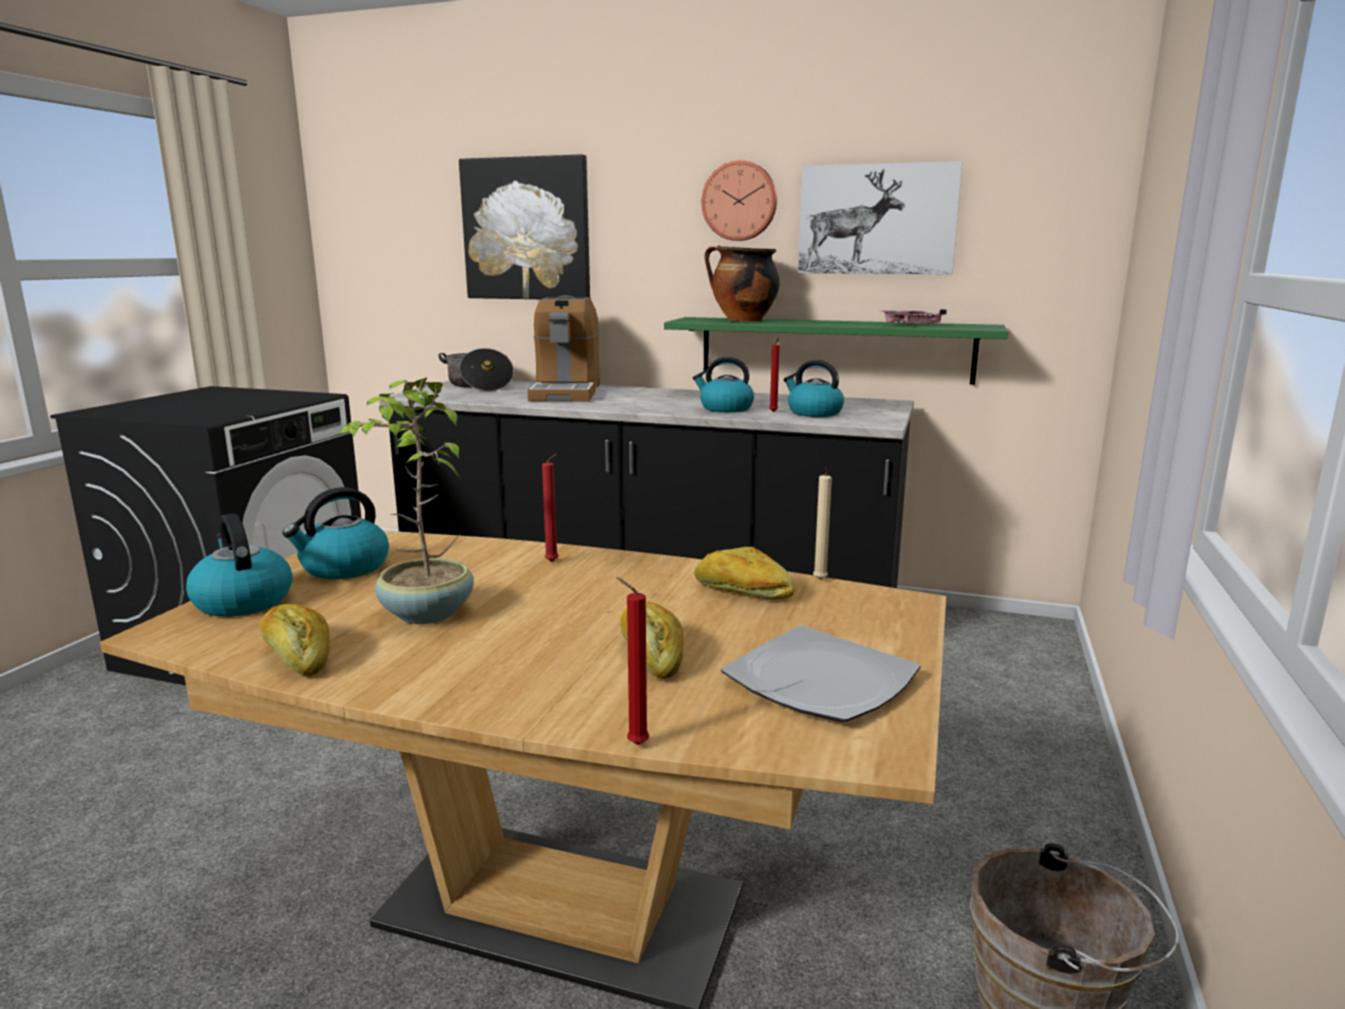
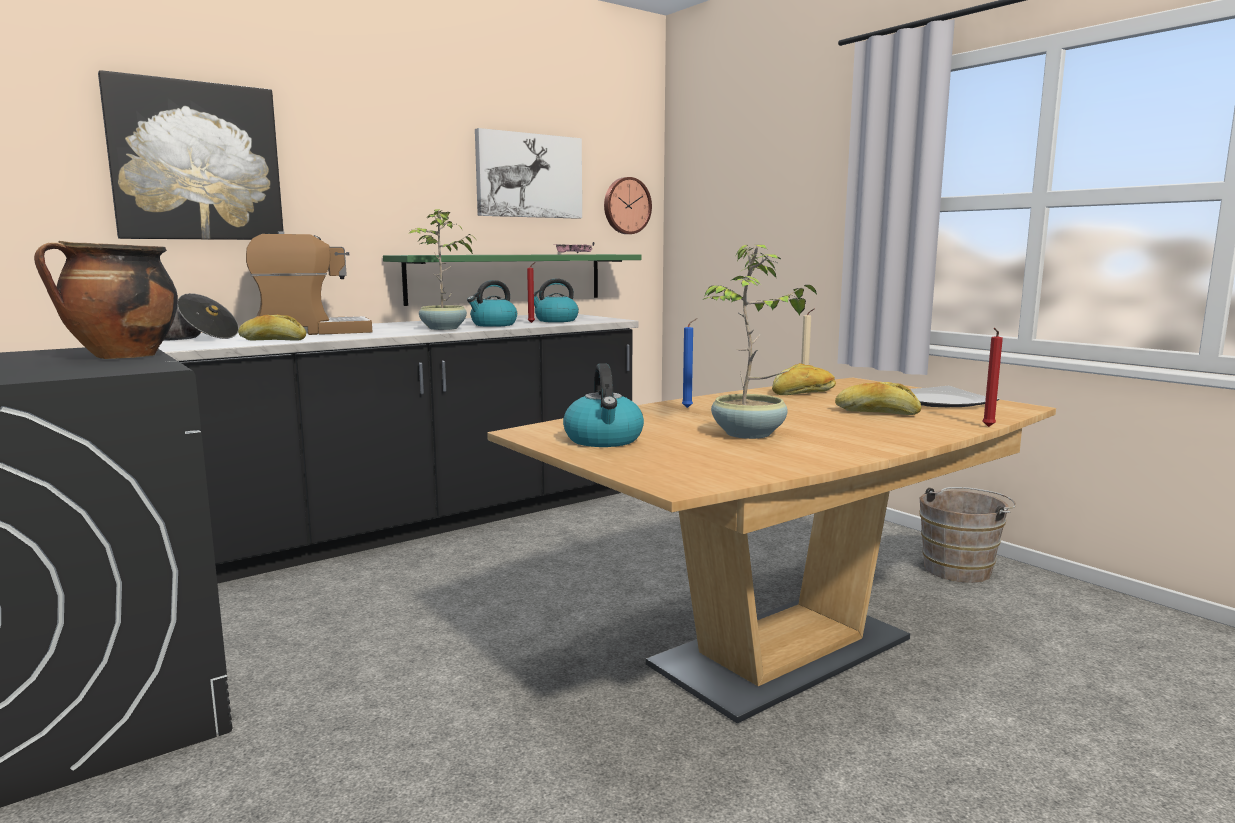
camera: 55 degrees left, 5 degrees down
kettle [186,514,292,617] -> none
bread [260,604,330,676] -> bread moved to [238,315,306,341]
coffee machine [527,295,600,401] -> coffee machine turned 60 degrees counterclockwise [246,231,372,335]
red candle [542,454,559,562] -> blue candle [682,318,697,408]
wall clock [702,160,777,241] -> wall clock moved to [604,177,652,234]
cooking pot [704,245,780,322] -> cooking pot moved to [34,241,178,359]
none -> potted plant [409,209,476,330]

